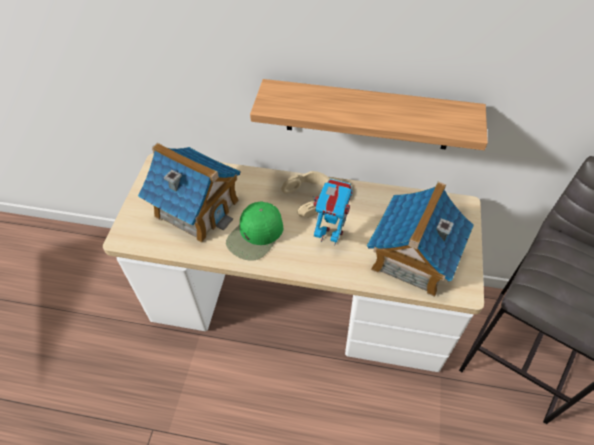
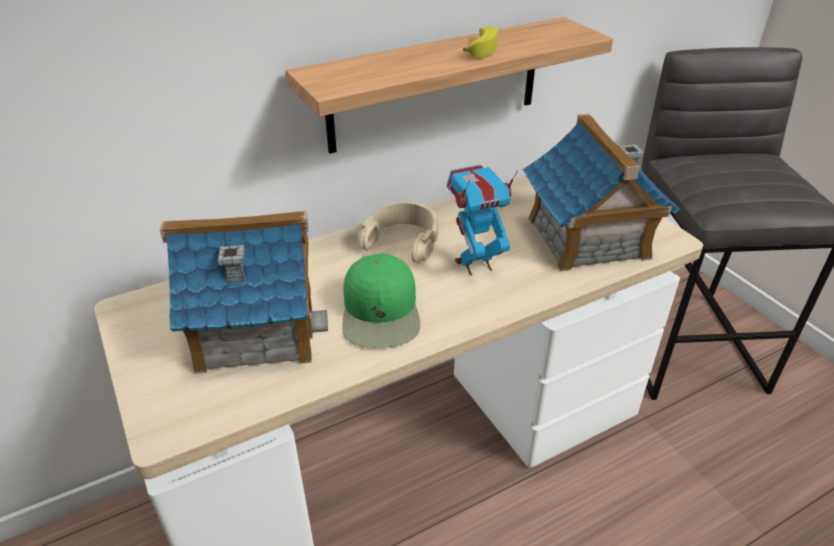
camera: 40 degrees left, 15 degrees down
none -> banana [463,26,498,59]

